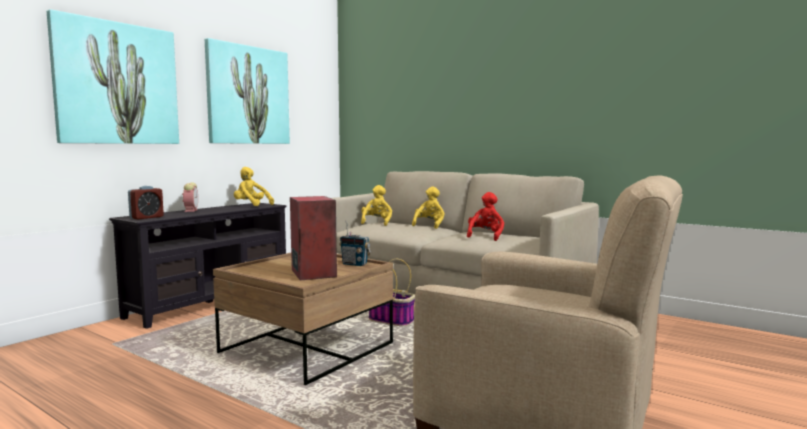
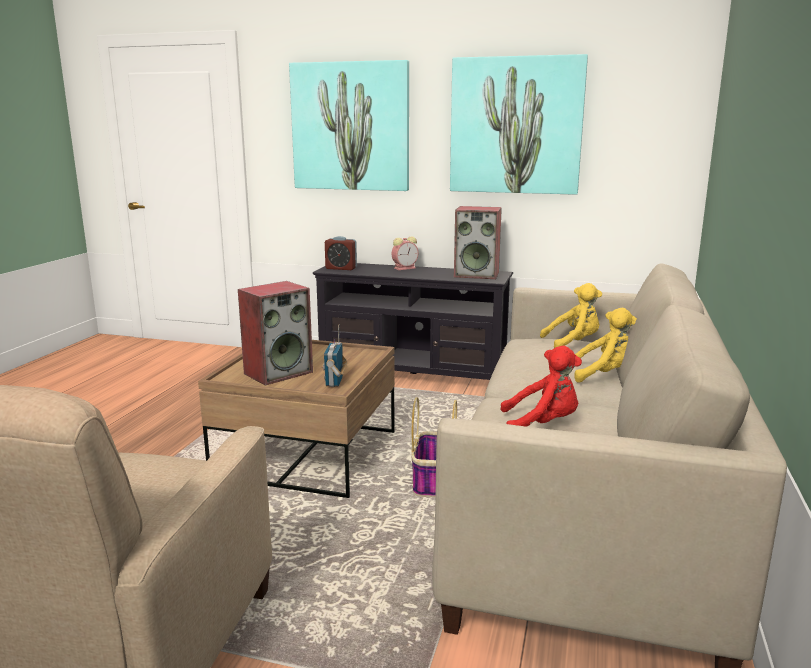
camera: 70 degrees right, 10 degrees up
yellow plush toy [234,167,274,206] -> speaker [454,206,502,279]

